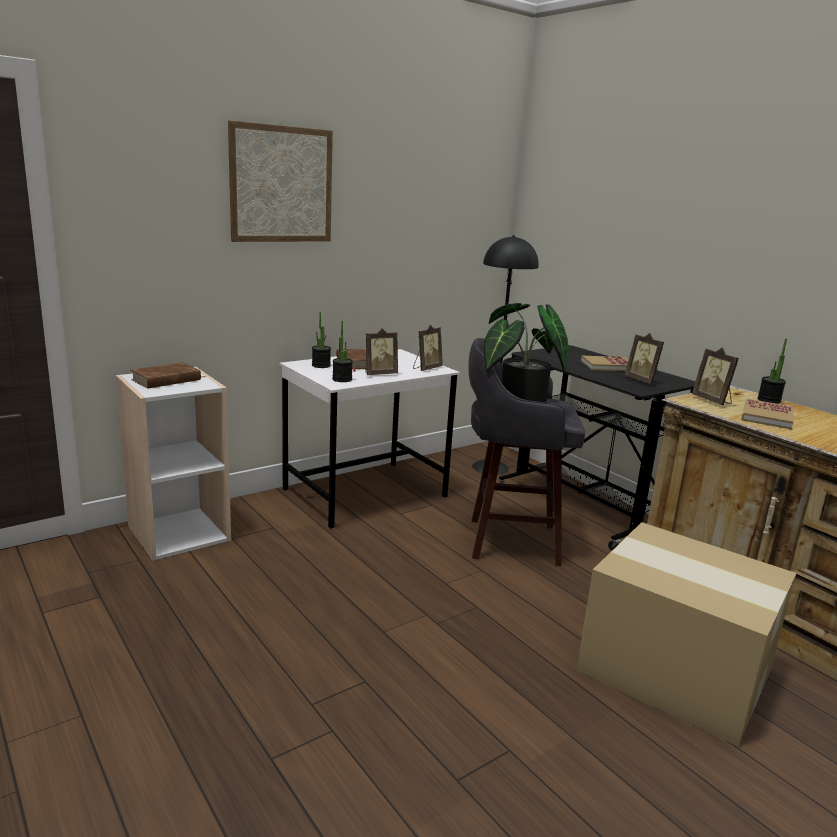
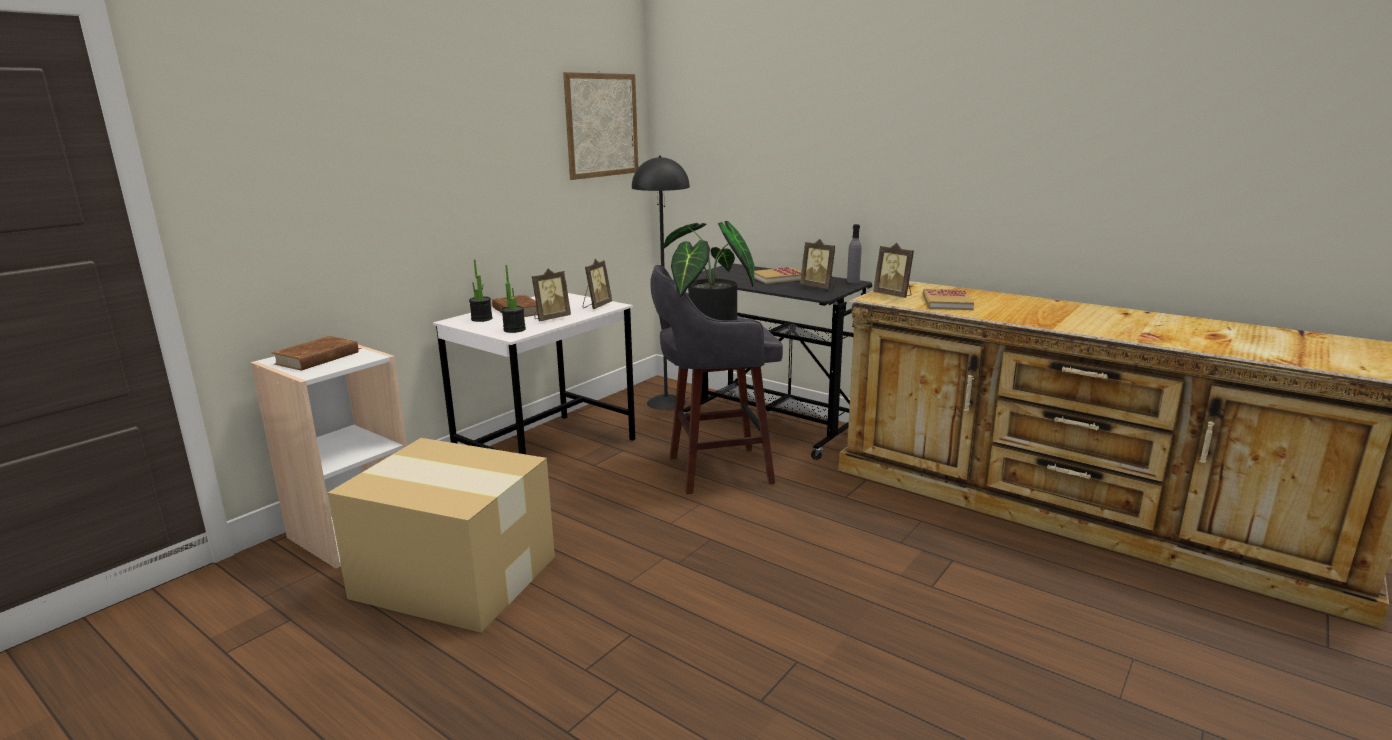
camera: 15 degrees left, 0 degrees up
picture [228,120,333,242] -> picture moved to [563,70,638,180]
cardboard box [577,522,796,747] -> cardboard box moved to [328,438,555,633]
potted plant [757,339,787,404] -> none
none -> grey bottle [847,224,862,283]

